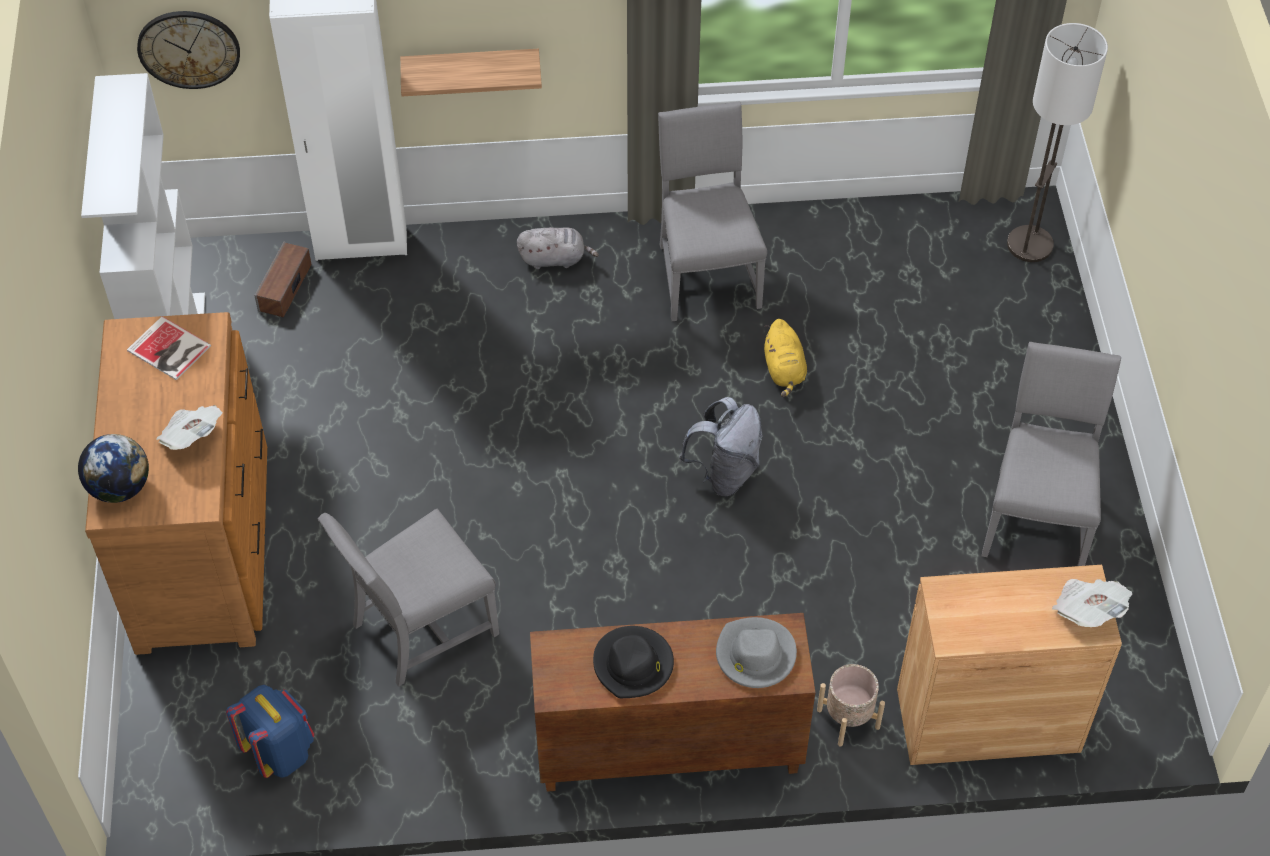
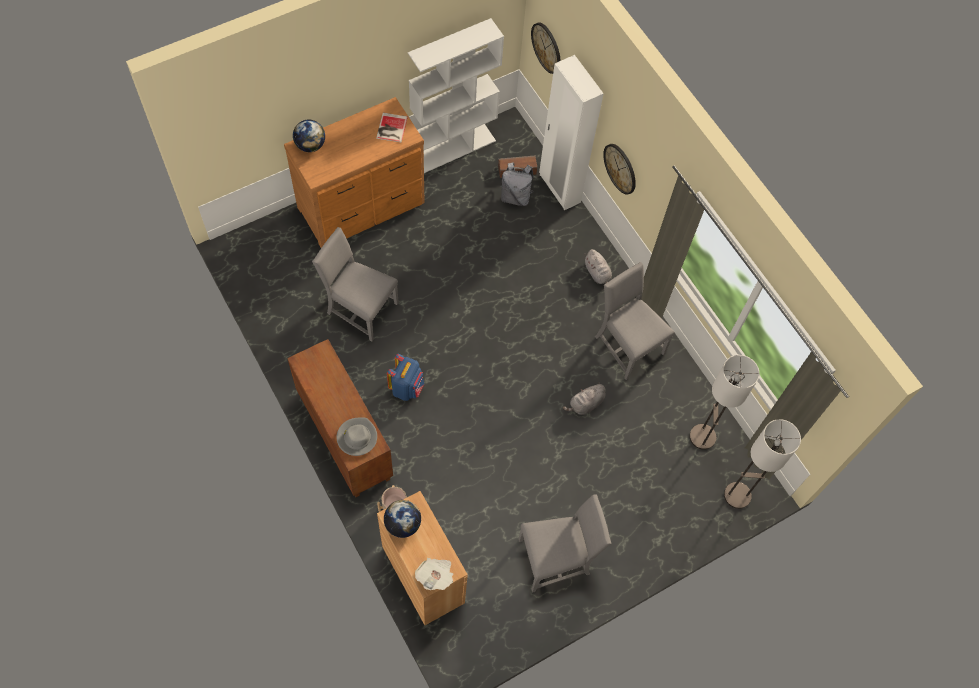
camera: 60 degrees right, 10 degrees up
newspaper [156,405,223,450] -> none
blue backpack [226,685,314,778] -> blue backpack moved to [387,354,424,401]
shelf [400,49,542,96] -> wall clock [603,144,636,195]
black hat [593,626,674,698] -> none
grey chair [658,101,767,321] -> grey chair turned 90 degrees counterclockwise [595,262,675,380]
grey backpack [679,397,762,497] -> grey backpack moved to [500,162,534,206]
yellow plush toy [764,319,807,397] -> grey plush toy [562,382,605,415]
none -> globe [384,500,421,538]
none -> floor lamp [689,355,759,450]

